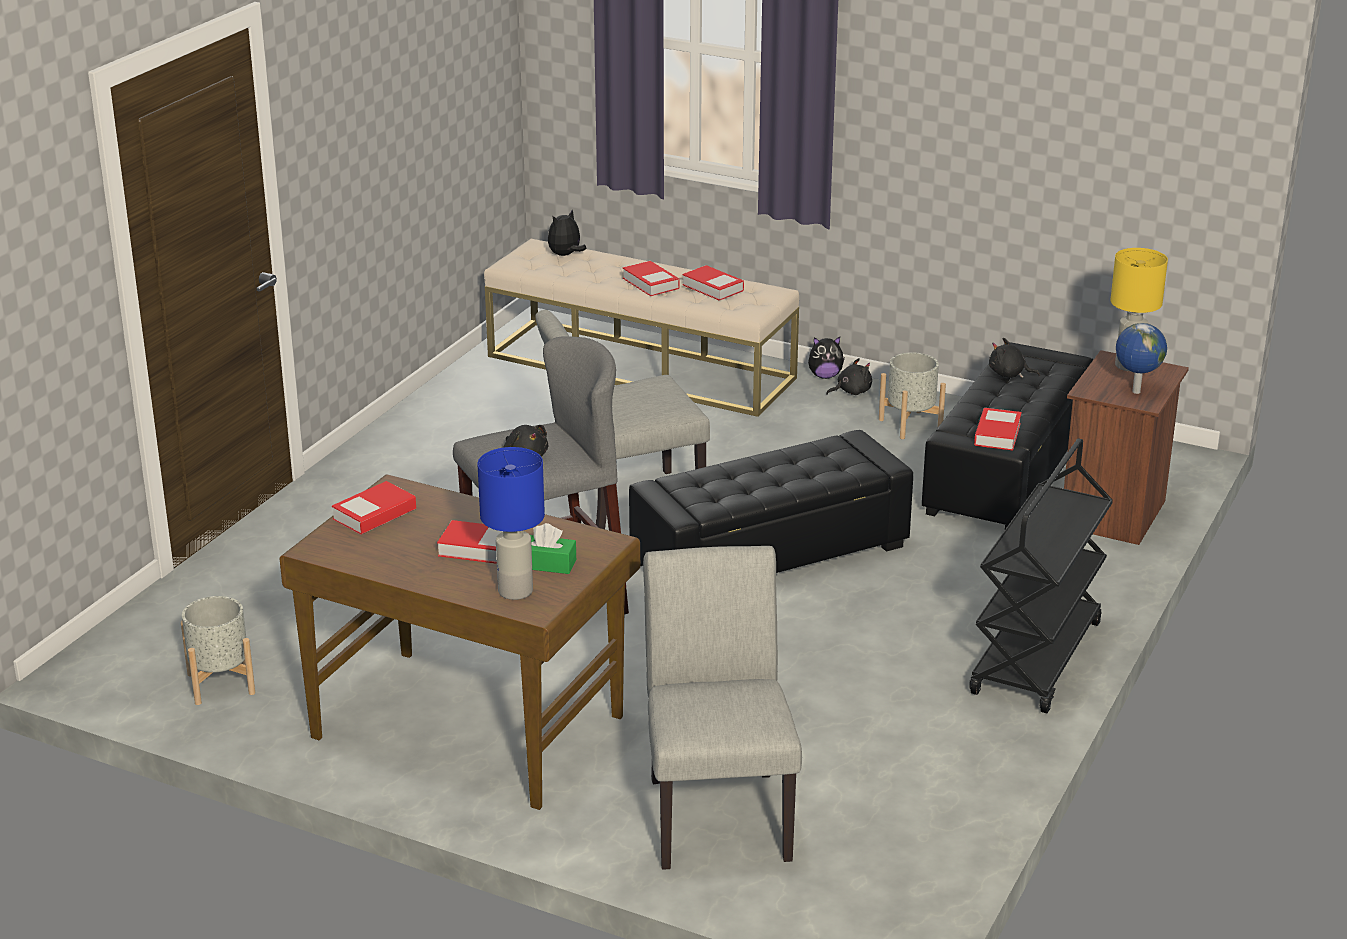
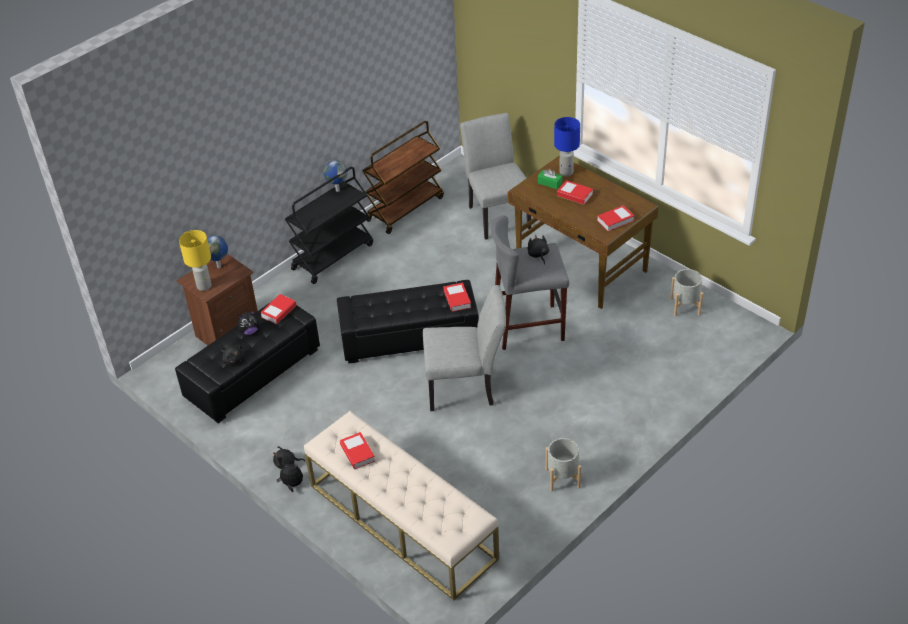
camera: 160 degrees left, 15 degrees up
plush toy [548,209,586,256] -> plush toy moved to [238,310,259,335]
book [623,261,680,296] -> book moved to [443,283,471,312]
grey chair [643,546,802,870] -> grey chair turned 150 degrees clockwise [460,113,531,240]
grey planter [879,352,946,439] -> grey planter moved to [546,438,581,492]
none -> globe [324,160,347,192]
none -> brown cart [362,121,444,234]

